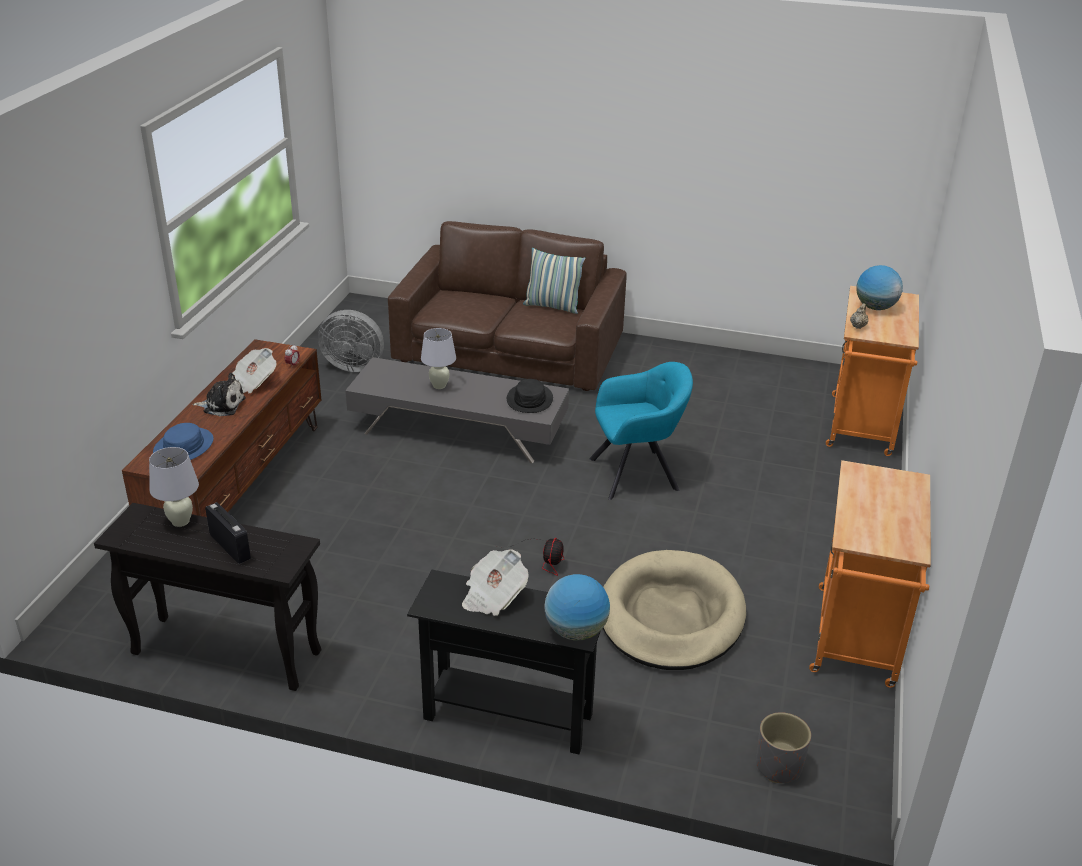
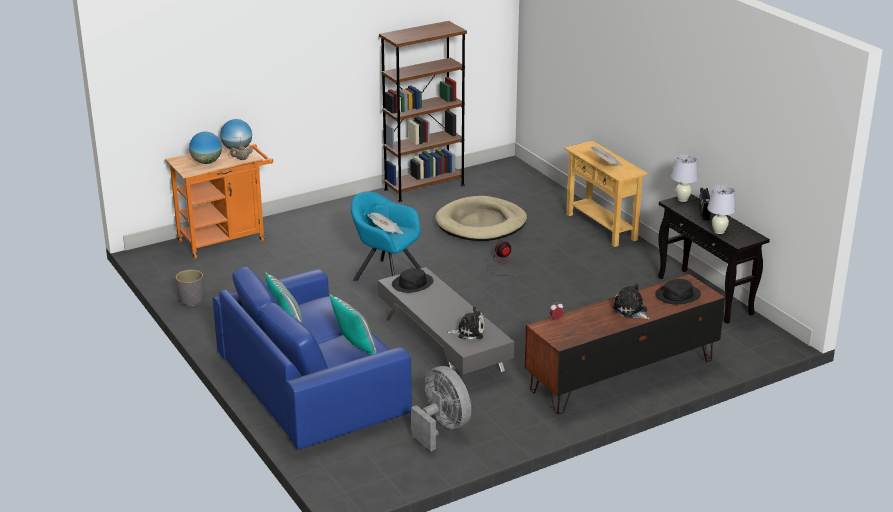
camera: 135 degrees left, 5 degrees down
blue hat [153,423,214,460] -> black hat [655,279,701,304]
newspaper [232,348,276,393] -> newspaper moved to [367,213,404,234]
brown sofa [388,221,627,391] -> blue sofa [213,267,412,449]
black console table [407,570,601,754] -> beige console table [564,141,648,247]
white table lamp [421,328,456,389] -> white table lamp moved to [671,155,698,202]
globe [544,574,610,641] -> globe moved to [220,119,252,150]
grey planter [756,712,811,783] -> grey planter moved to [176,270,204,306]
orange cart [809,460,931,688] -> brown bookcase [379,21,467,202]
none -> pillow [330,294,377,355]
none -> plush toy [446,307,485,340]

